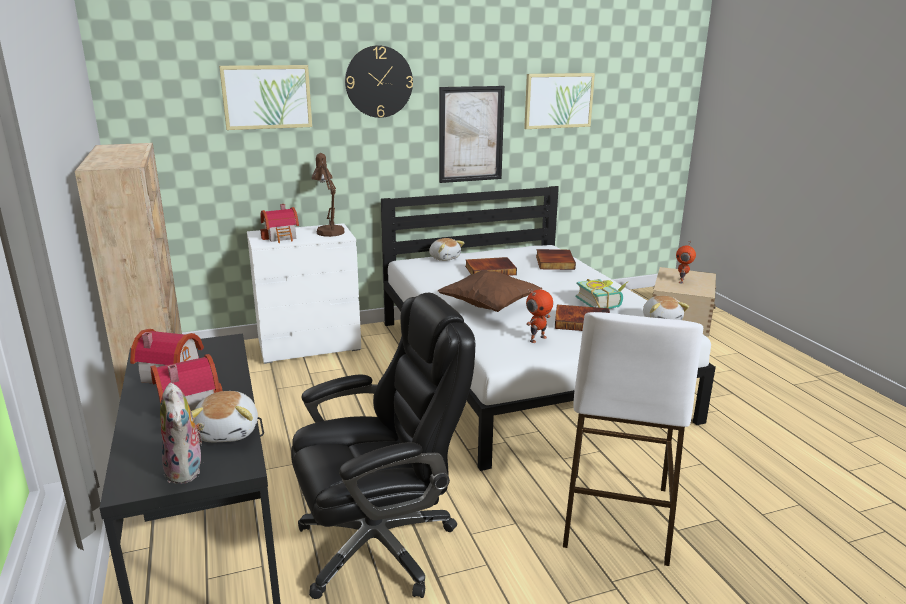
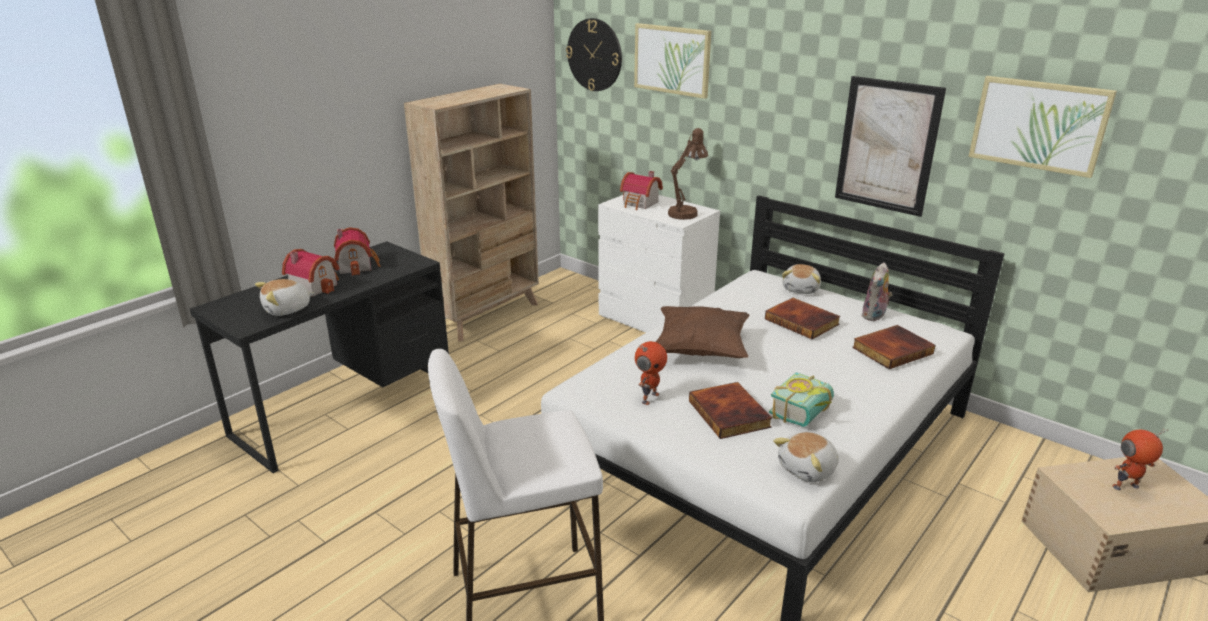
camera: 60 degrees right, 5 degrees up
plush toy [160,383,204,484] -> plush toy moved to [862,262,893,321]
black office chair [291,293,475,599] -> none
wall clock [345,45,413,118] -> wall clock moved to [566,18,622,91]
toy robot [526,289,553,343] -> toy robot turned 75 degrees counterclockwise [635,341,667,405]

